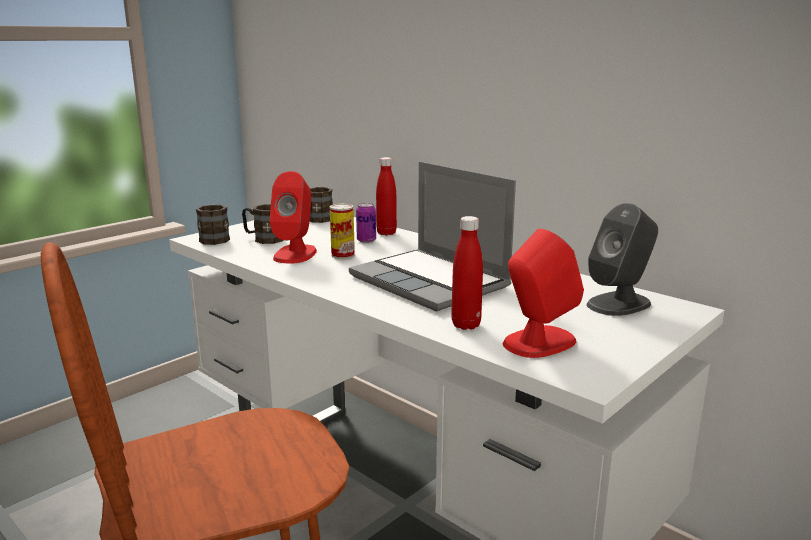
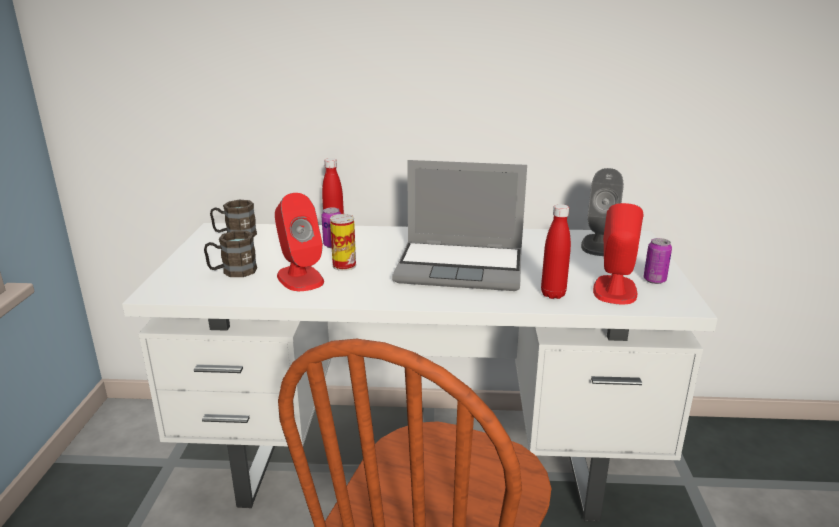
camera: 40 degrees left, 5 degrees up
brown mug [196,204,230,245] -> none
none -> can [643,238,672,284]

